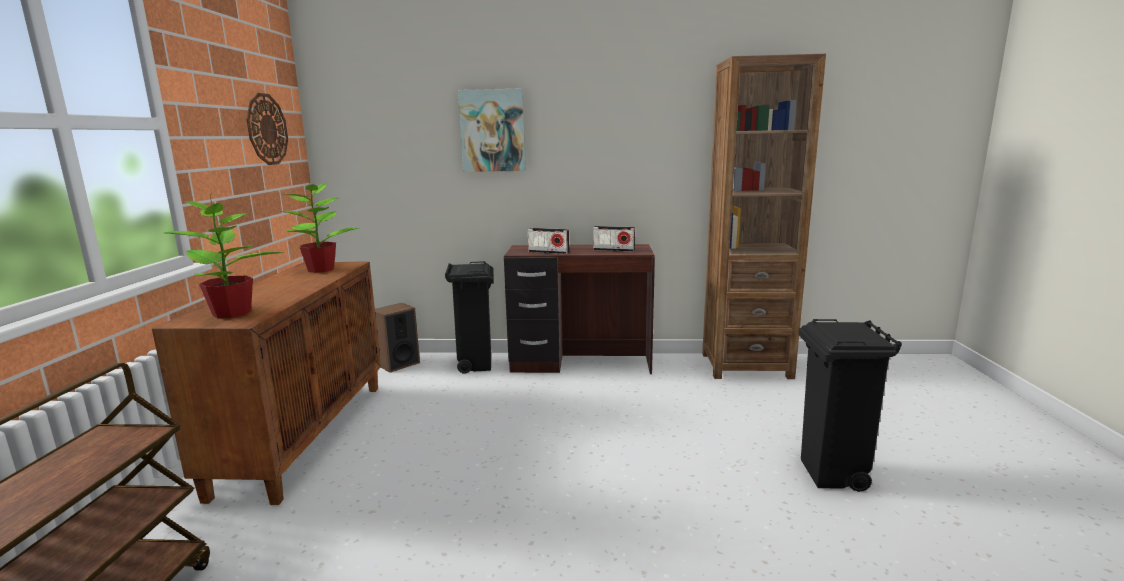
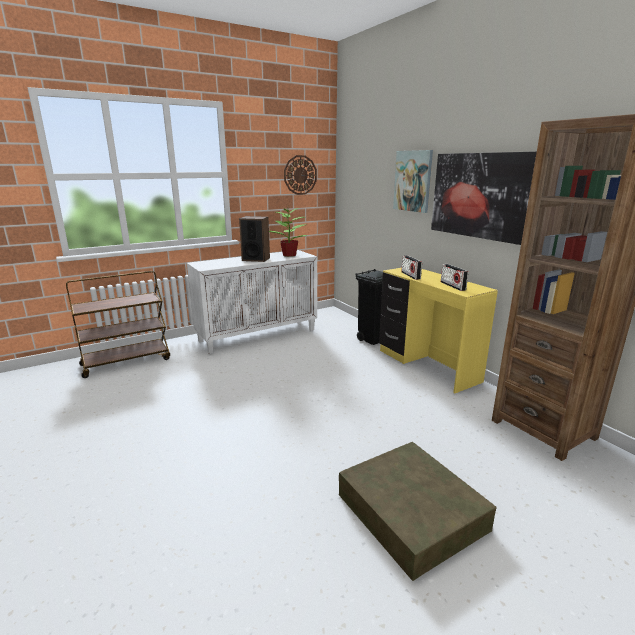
camera: 55 degrees right, 5 degrees up
brown cabinet [152,262,381,505] -> white cabinet [187,250,317,354]
potted plant [165,196,283,319] -> none
speaker [375,303,420,373] -> speaker moved to [239,216,270,262]
brown desk [504,244,655,374] -> yellow desk [379,268,498,394]
black trash can [798,319,902,492] -> brown storage box [339,442,497,581]
none -> picture [431,152,537,245]

